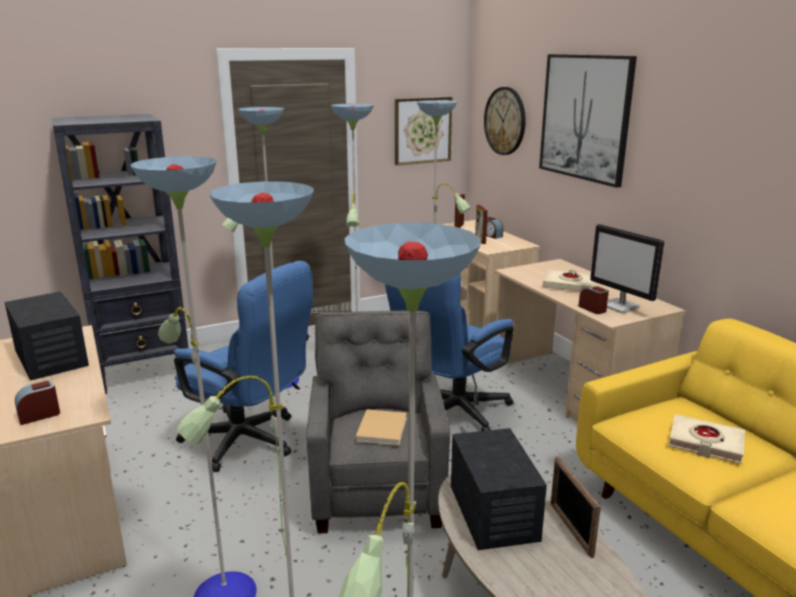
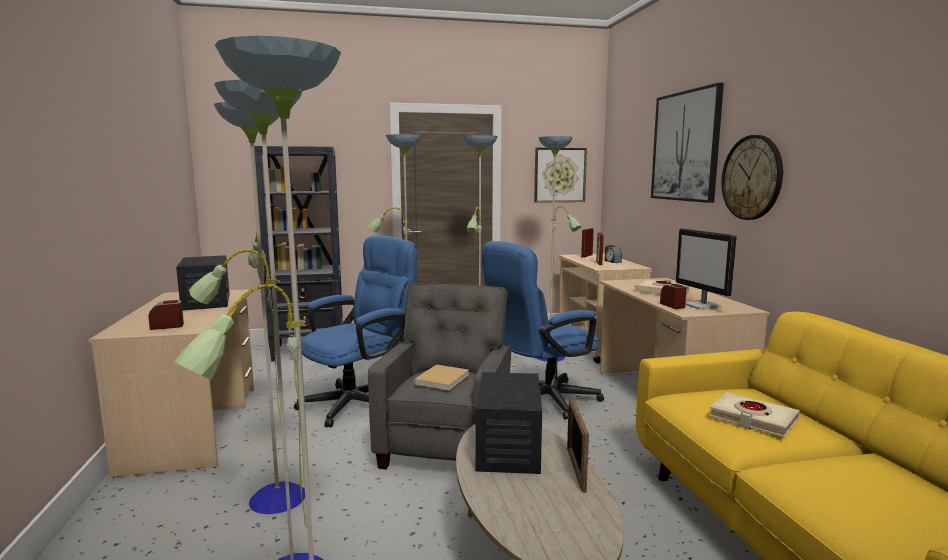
camera: 15 degrees right, 10 degrees down
blue office chair [174,261,313,472] -> blue office chair turned 90 degrees counterclockwise [294,236,418,428]
wall clock [484,87,526,155] -> wall clock moved to [721,135,783,220]

